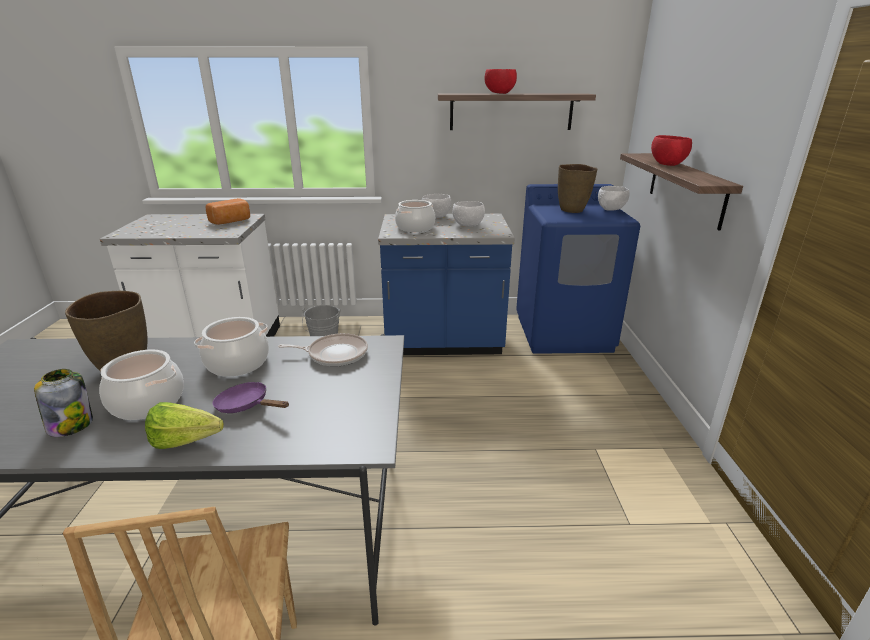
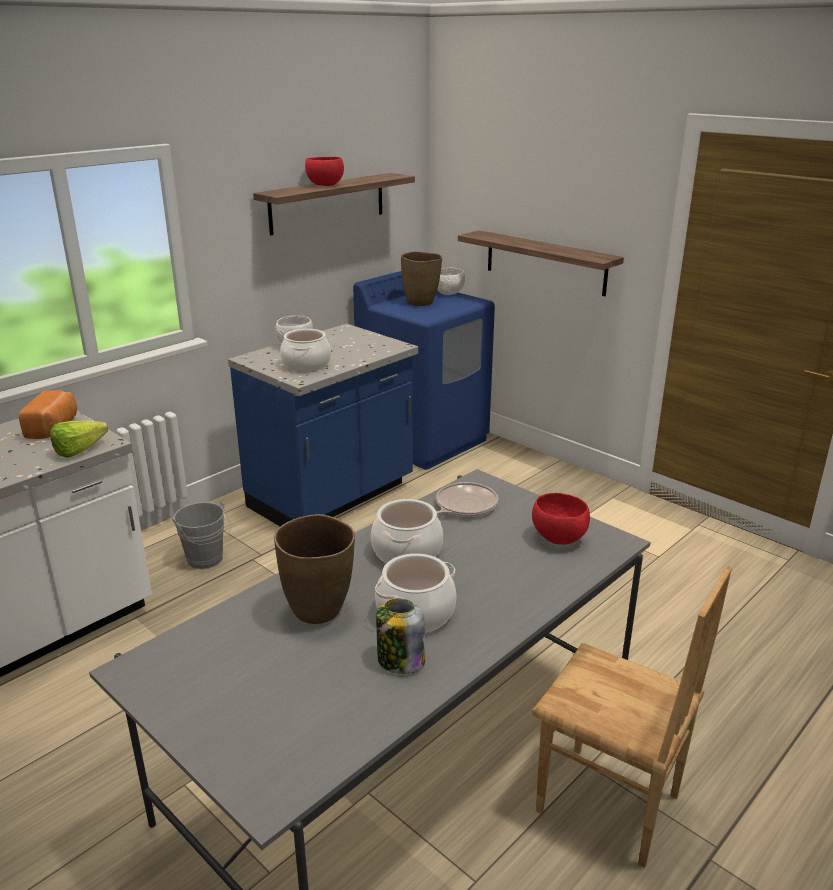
camera: 45 degrees left, 0 degrees up
lettuce [145,402,224,449] -> lettuce moved to [50,420,108,458]
purple frying pan [213,382,289,413] -> none
white bowl [453,201,485,227] -> none
red bowl [651,135,692,166] -> red bowl moved to [532,493,590,545]

